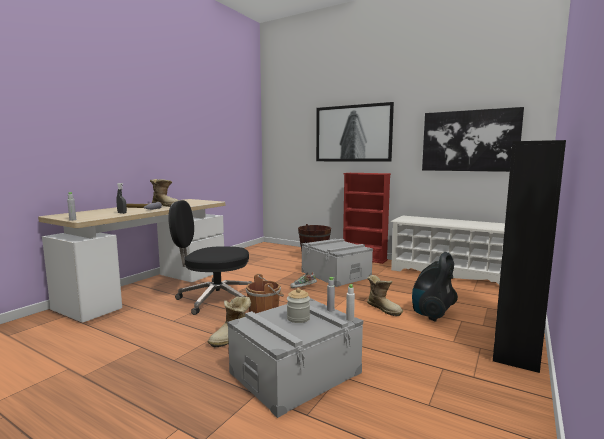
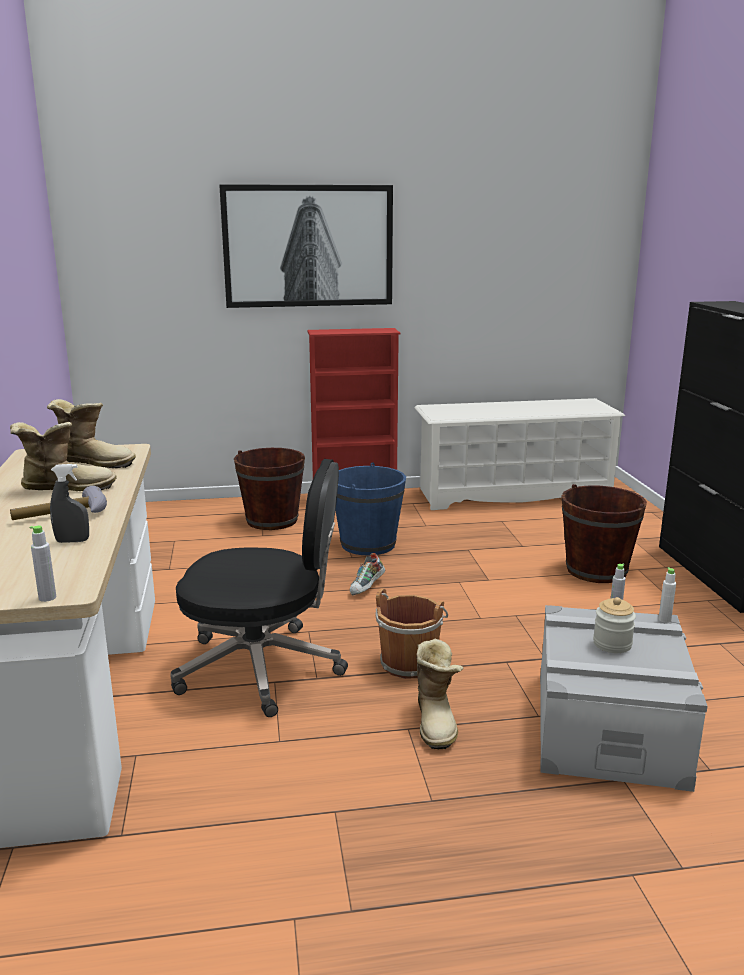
camera: 40 degrees left, 10 degrees up
black office chair [168,200,252,315] -> black office chair turned 135 degrees counterclockwise [171,459,348,717]
grey storage box [301,239,373,287] -> blue bucket [336,462,406,556]
boot [367,275,403,316] -> boot moved to [47,399,136,468]
vacuum cleaner [412,252,458,322] -> brown bucket [562,484,647,583]
picture [422,107,524,172] -> none

